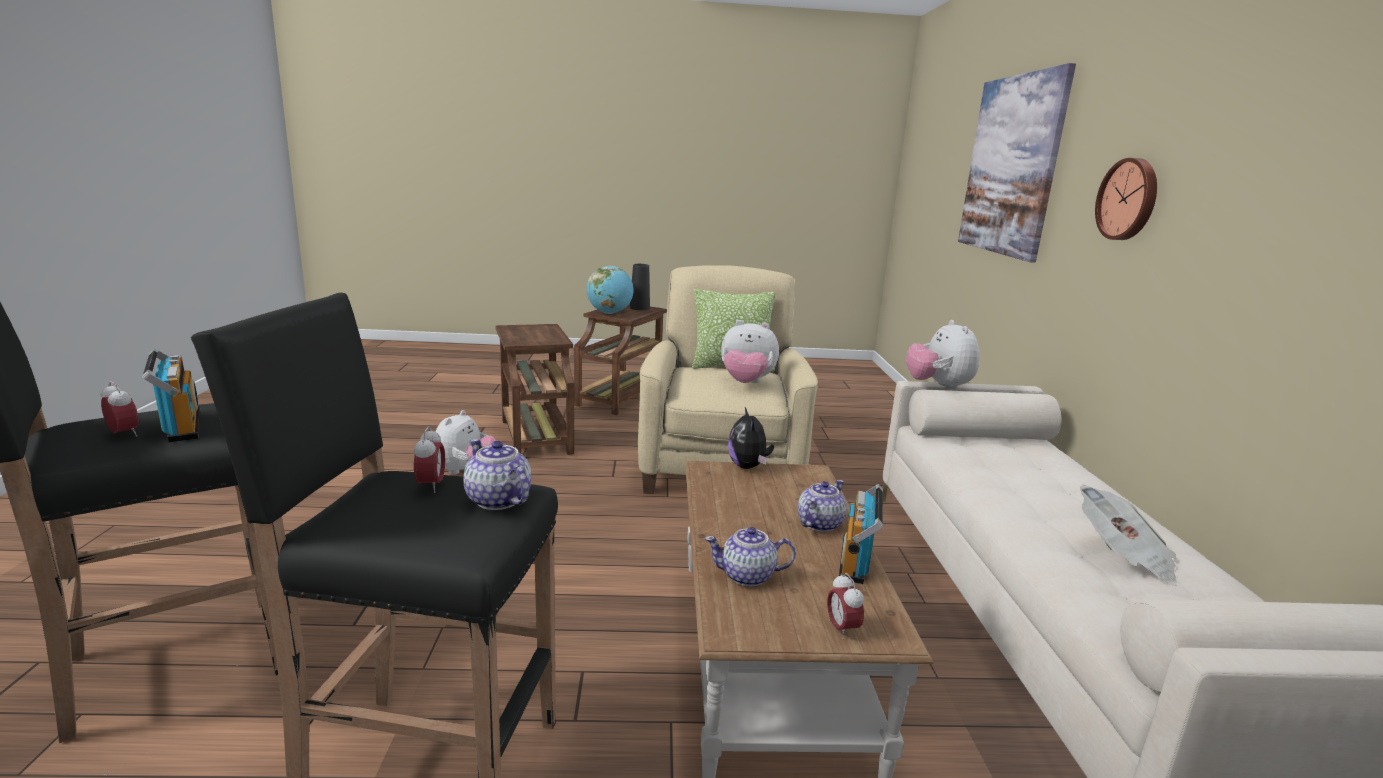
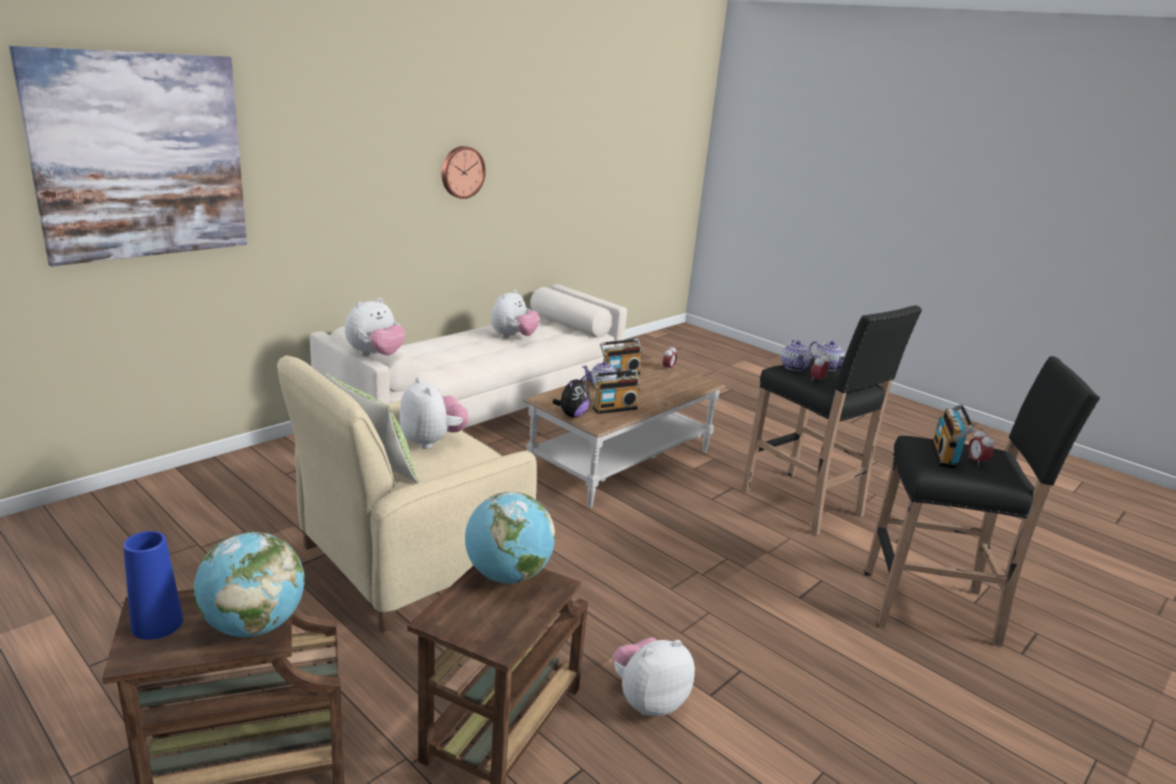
camera: 135 degrees left, 5 degrees up
black vase [630,264,650,310] -> blue vase [123,531,183,640]
teapot [704,527,796,586] -> teapot moved to [809,341,845,371]
newspaper [1080,485,1177,586] -> plush toy [491,289,540,338]
wall clock [1095,158,1157,240] -> wall clock moved to [442,146,486,199]
none -> globe [465,492,555,583]
none -> radio [592,370,640,414]

